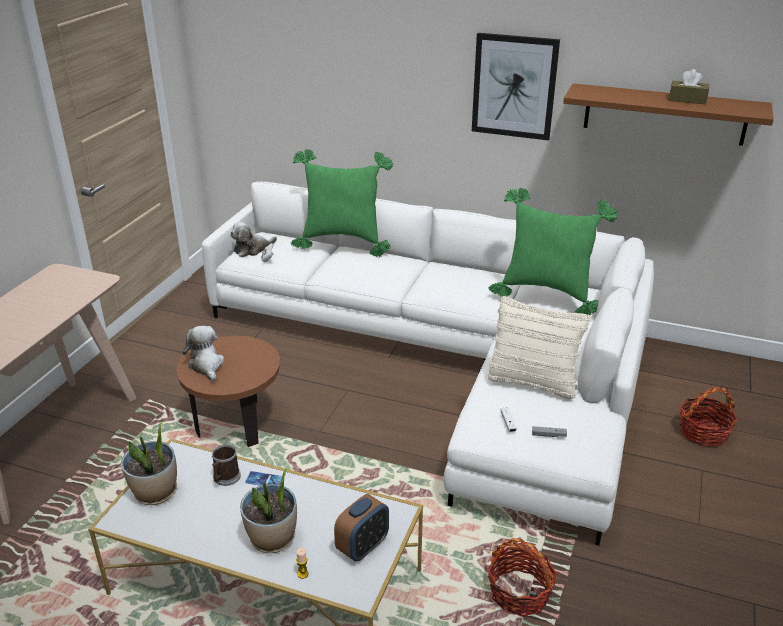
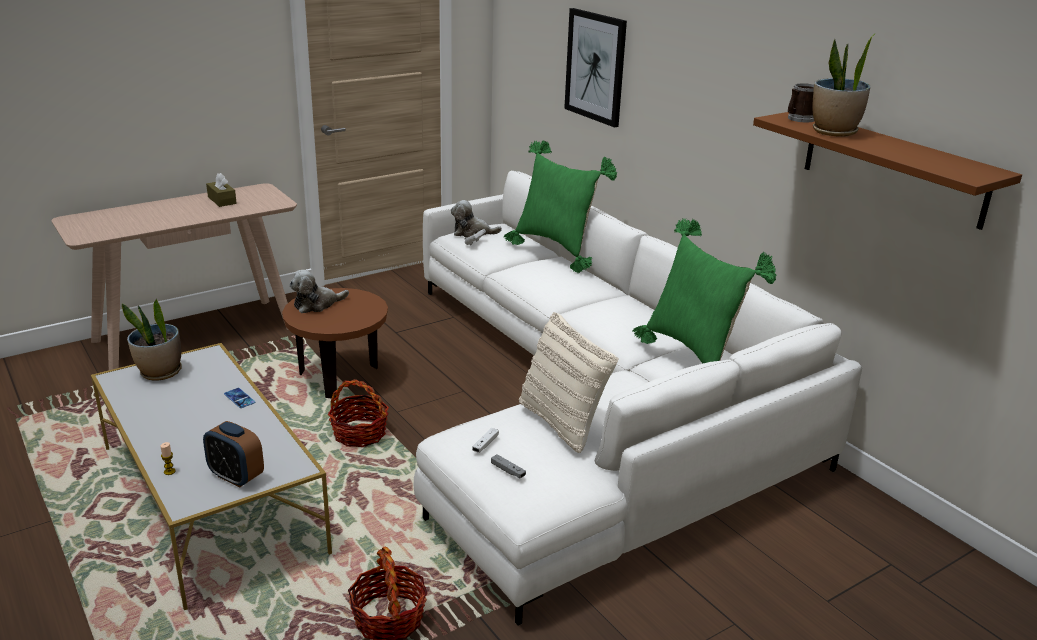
camera: 35 degrees right, 5 degrees down
plush toy [183,326,225,382] -> plush toy turned 135 degrees counterclockwise [289,270,349,313]
mug [212,445,241,486] -> mug moved to [788,83,814,123]
potted plant [240,467,297,553] -> potted plant moved to [812,33,876,137]
alarm clock [334,494,389,561] -> alarm clock turned 45 degrees clockwise [203,421,264,487]
picture [472,33,560,141] -> picture moved to [564,8,627,128]
brown tissue box [669,69,709,104] -> brown tissue box moved to [206,173,237,207]
basket [680,387,738,447] -> basket moved to [328,379,389,447]

